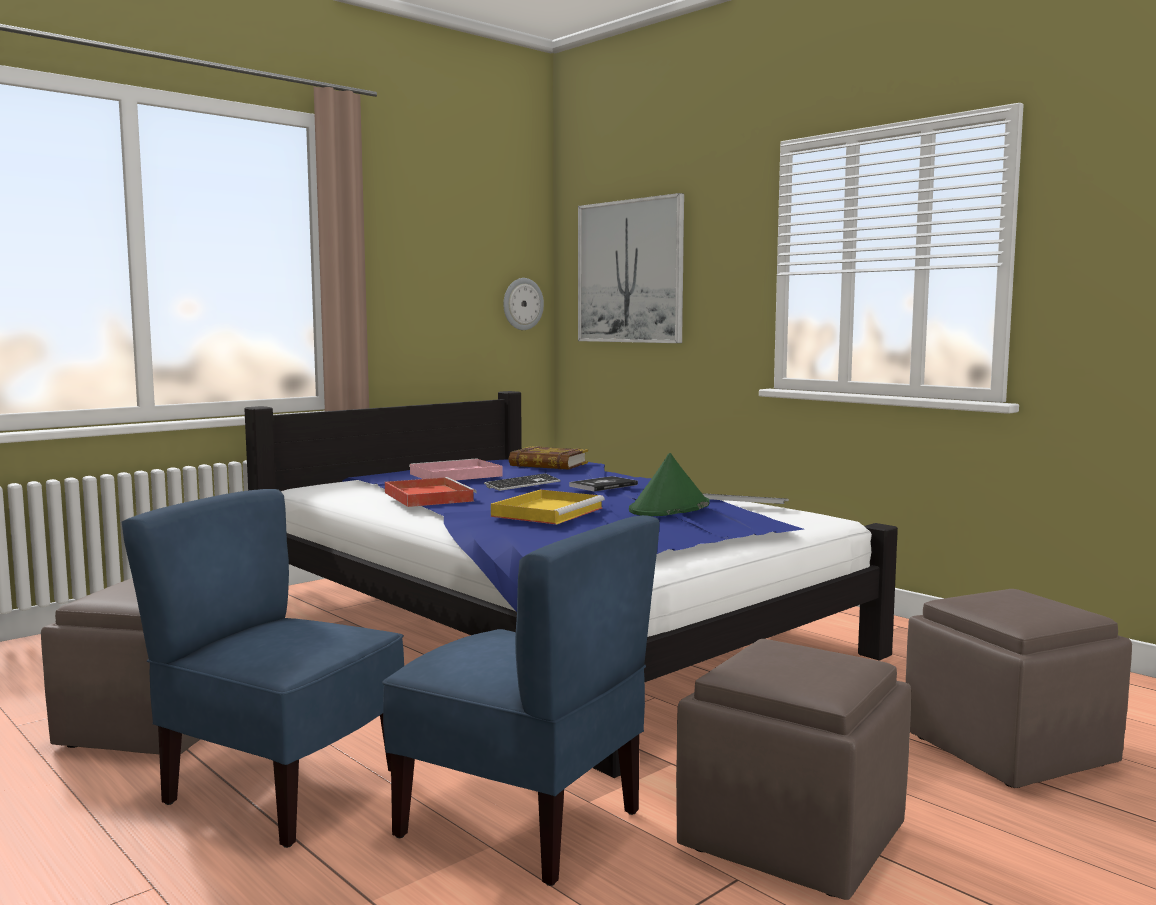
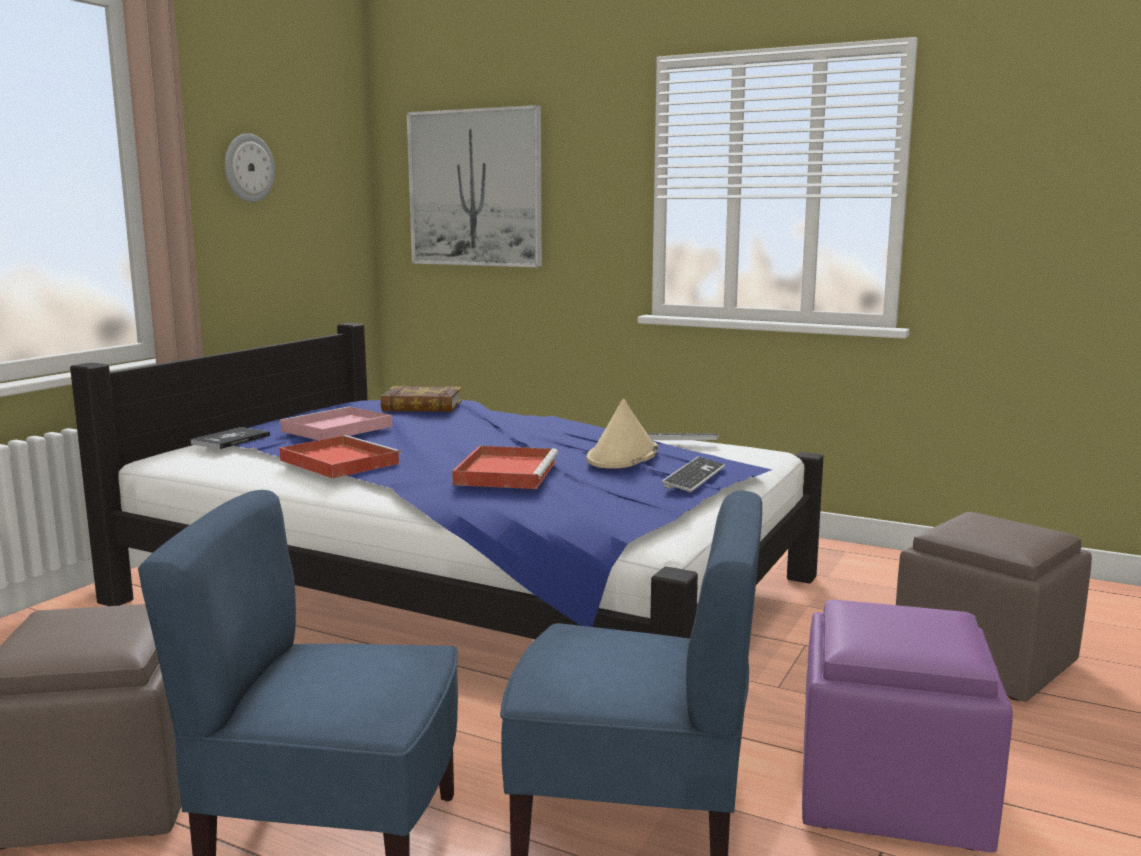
camera: 20 degrees left, 5 degrees up
keyboard [484,473,560,491] -> keyboard moved to [662,457,725,492]
yellow tray [491,490,605,525] -> red tray [452,446,558,489]
wall clock [503,278,544,330] -> wall clock moved to [225,133,275,202]
book [569,476,638,492] -> book moved to [190,427,270,449]
green hat [629,453,710,516] -> beige hat [587,399,658,469]
brown ottoman [676,639,911,900] -> purple ottoman [802,600,1013,853]

